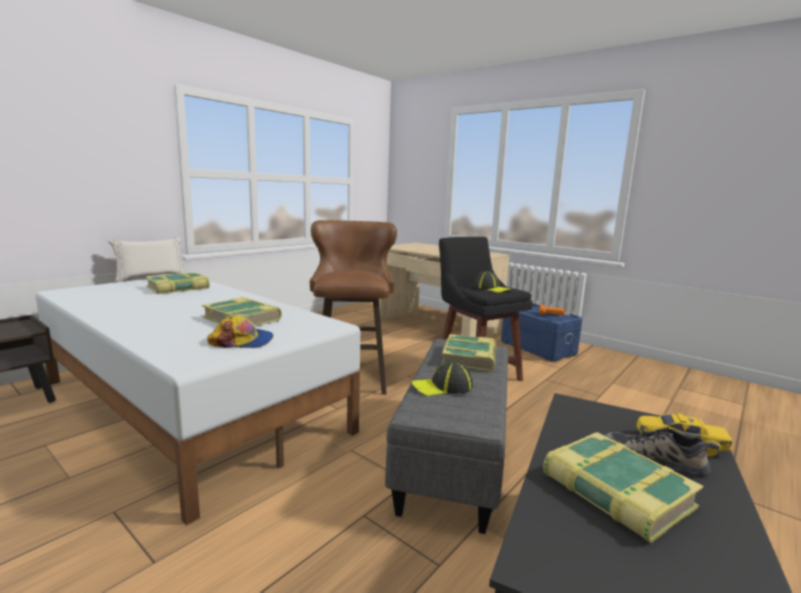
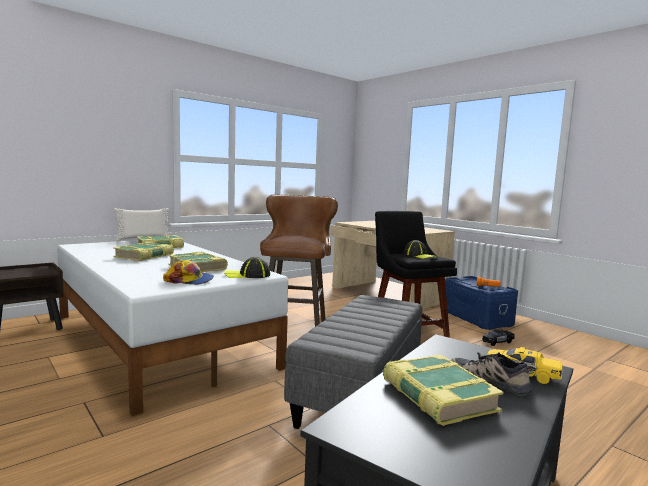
camera: 10 degrees right, 5 degrees down
cap [412,360,473,396] -> cap moved to [224,257,270,278]
book [442,334,496,372] -> book moved to [113,242,174,261]
none -> black toy car [482,329,515,346]

